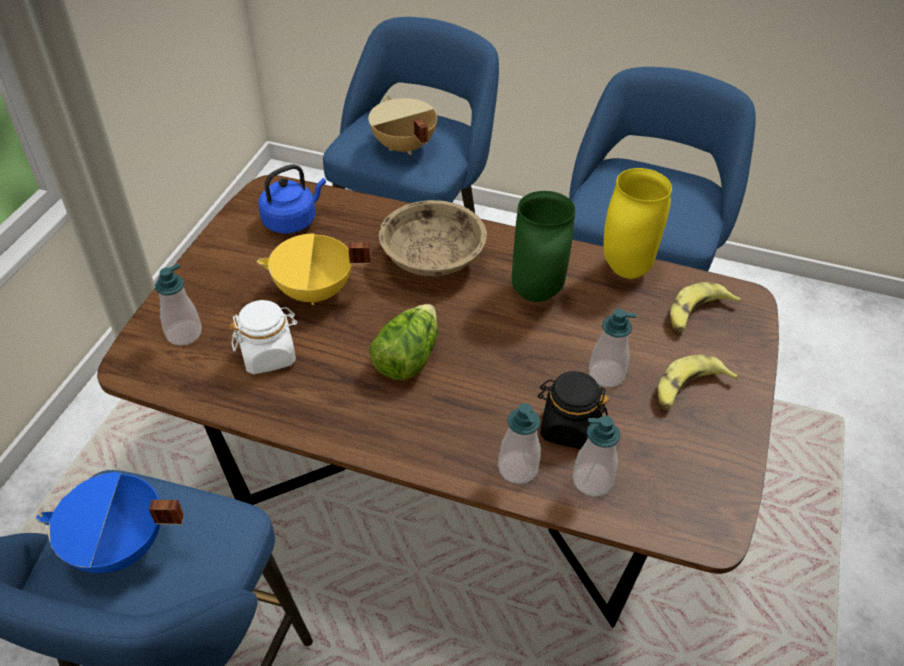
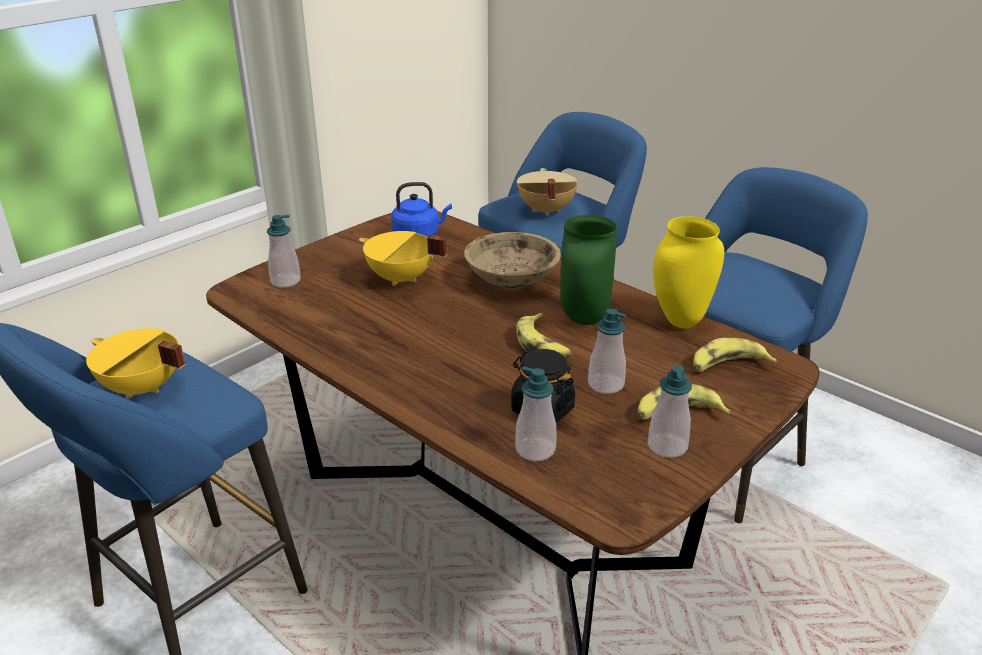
camera: 25 degrees right, 15 degrees down
blue cooking pot [36,472,184,573] -> yellow cooking pot [86,328,186,399]
white jar [230,300,297,374] -> none
lettuce [369,304,438,380] -> none
soap dispenser [498,403,541,484] -> soap dispenser moved to [648,365,692,458]
none -> banana [516,313,572,359]

